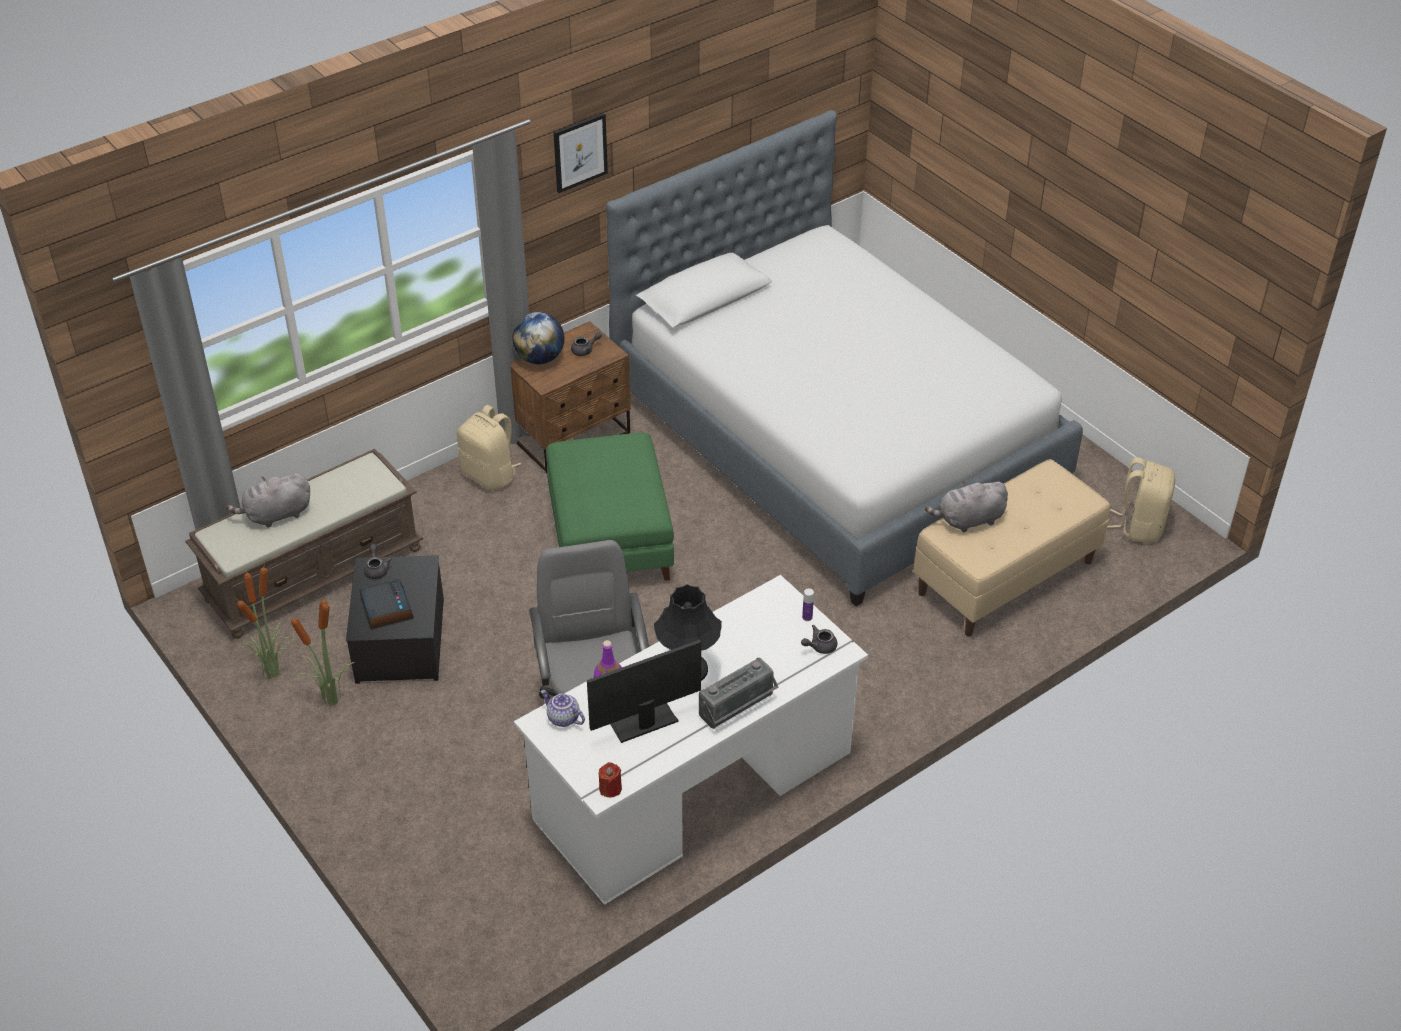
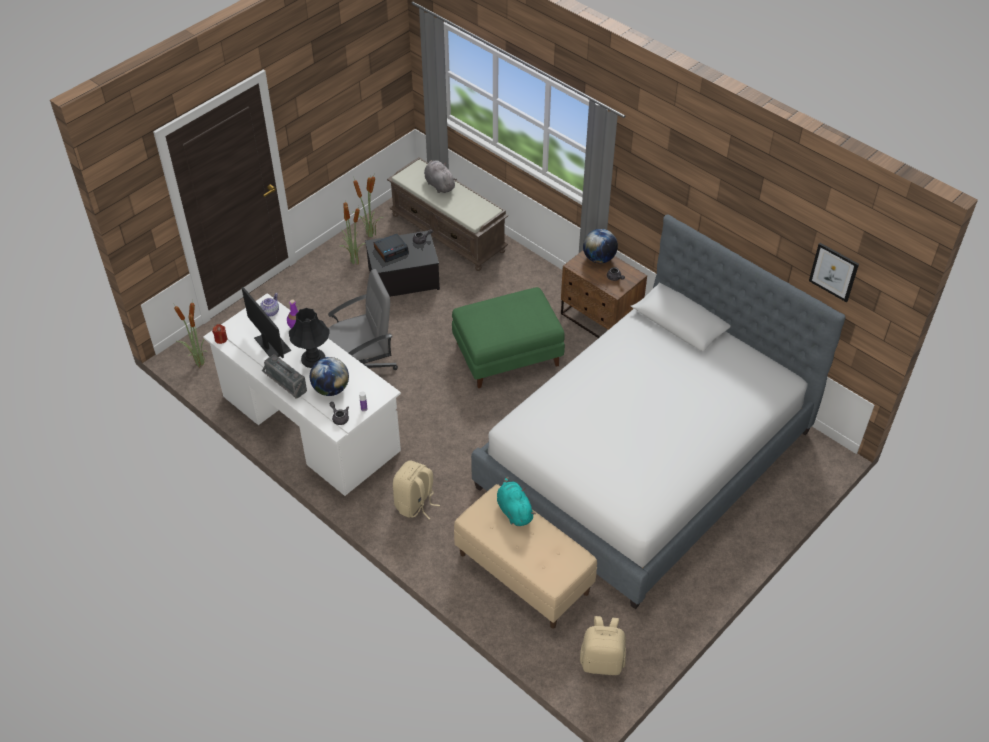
camera: 80 degrees right, 5 degrees up
beige backpack [457,405,521,491] -> beige backpack moved to [393,460,440,519]
picture [554,113,608,193] -> picture moved to [809,243,859,302]
grey plush toy [925,481,1008,532] -> turquoise plush toy [497,476,536,526]
none -> potted plant [174,300,208,367]
none -> globe [310,357,349,396]

